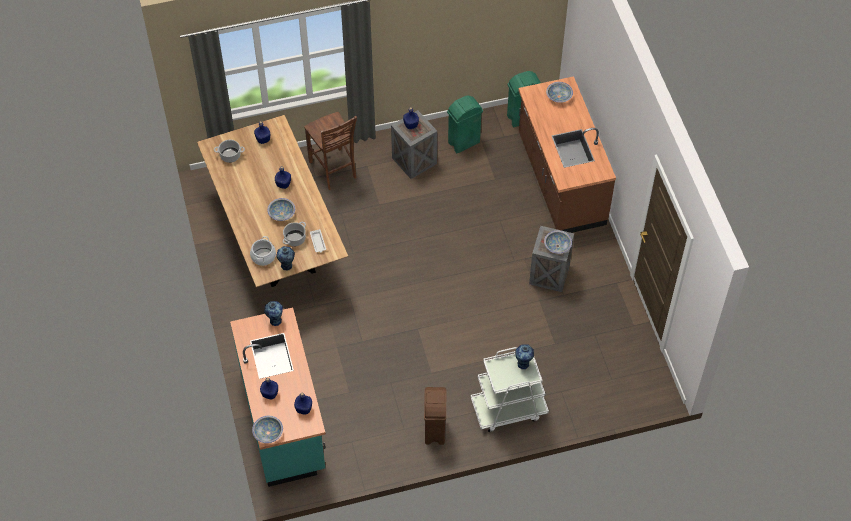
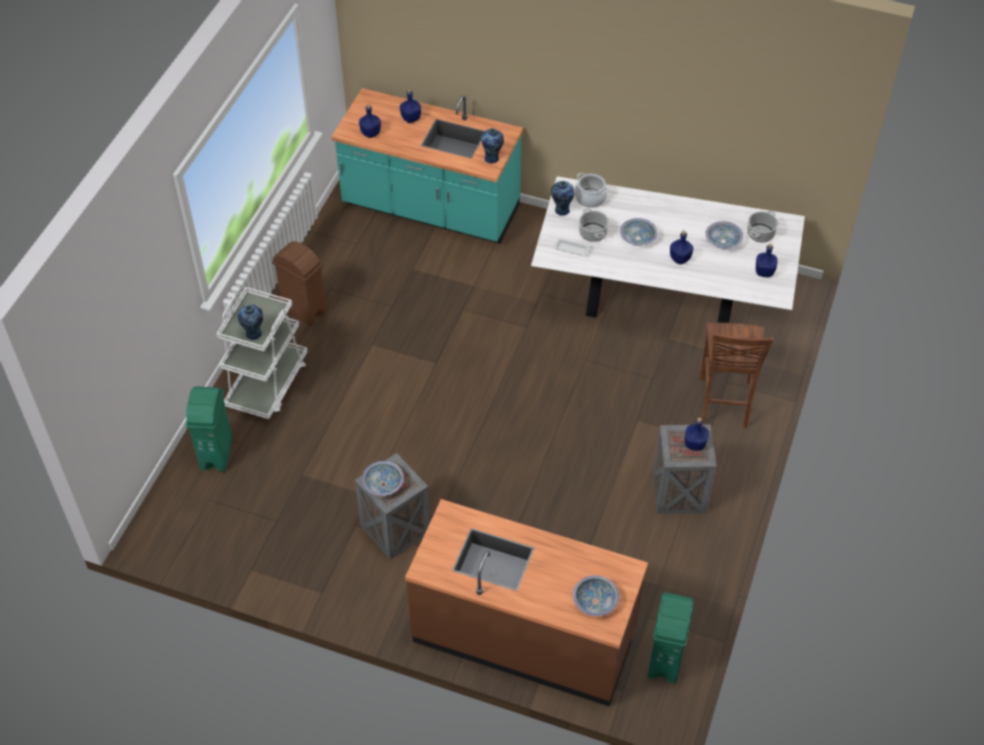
camera: 125 degrees right, 5 degrees down
brown dining table [197,115,348,287] -> white dining table [531,176,805,323]
bowl [252,416,283,443] -> bowl moved to [706,221,743,249]
brown chair [304,112,357,190] -> brown chair turned 90 degrees counterclockwise [700,323,773,428]
green trash can [447,96,483,153] -> green trash can moved to [186,386,233,472]

